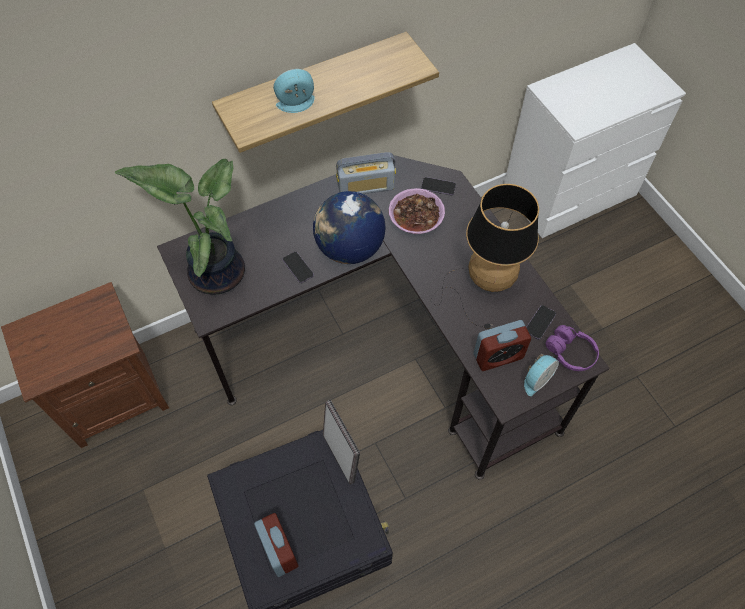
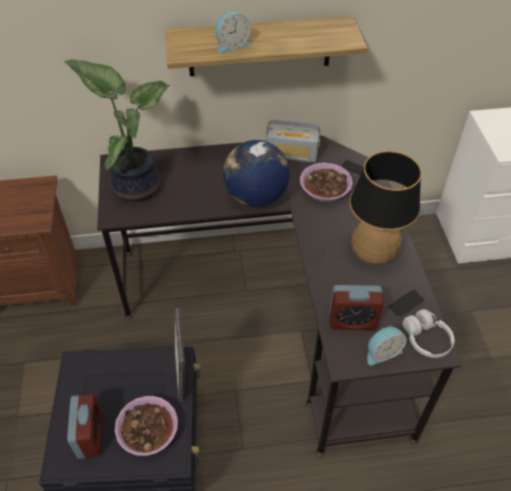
camera: 20 degrees right, 10 degrees down
alarm clock [273,69,315,113] -> alarm clock turned 150 degrees clockwise [215,11,251,54]
phone [283,252,314,283] -> none
purple headphones [546,325,599,371] -> white headphones [403,309,454,358]
none -> bowl [115,396,178,456]

